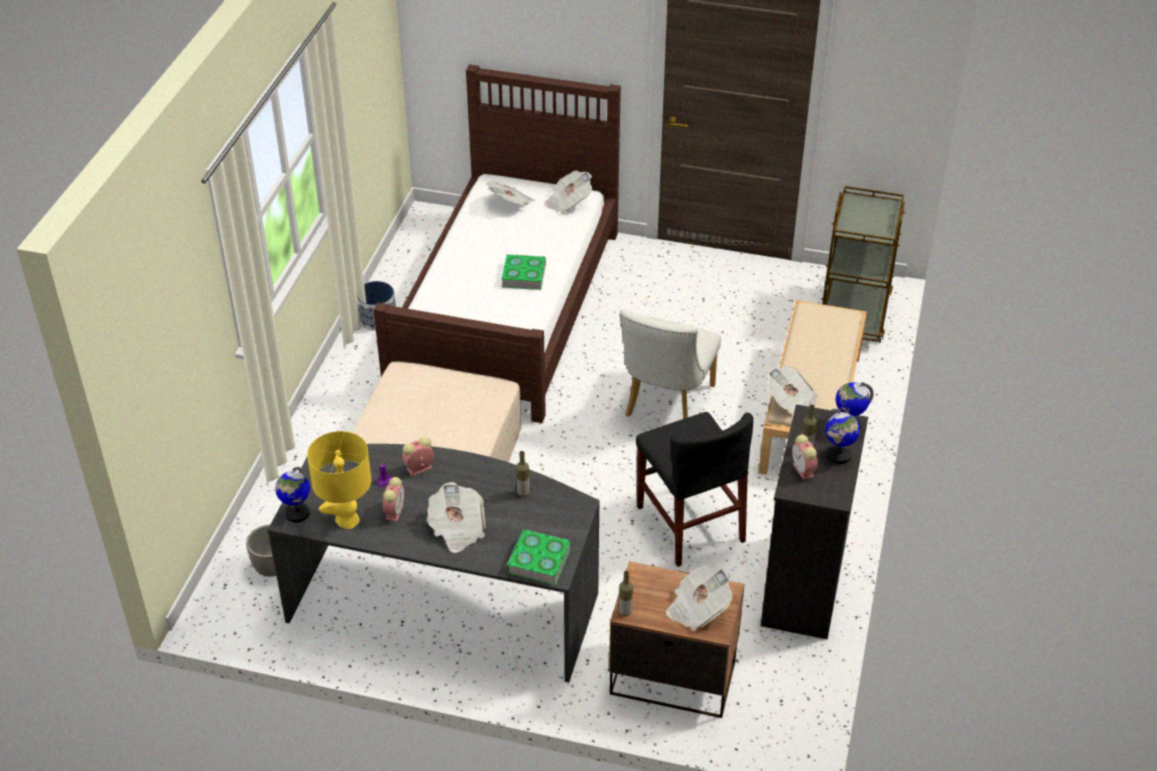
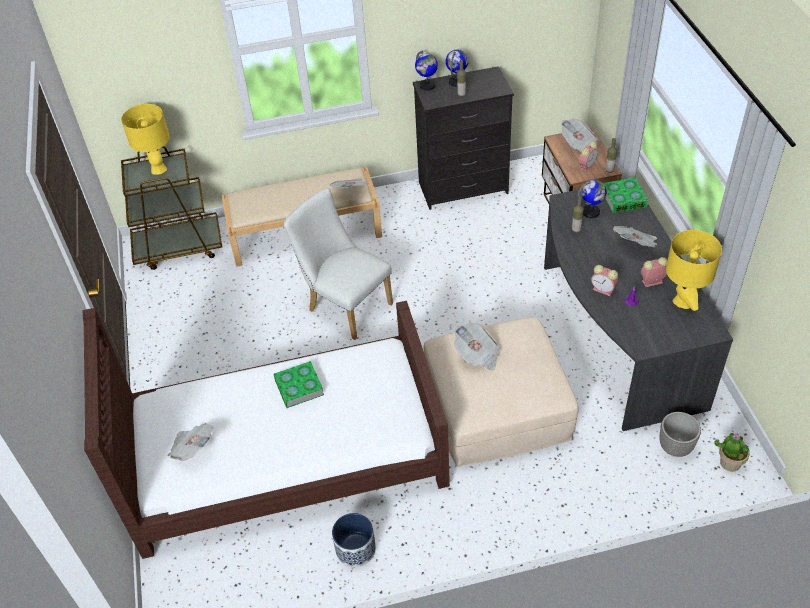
camera: 115 degrees left, 5 degrees up
globe [275,467,310,523] -> globe moved to [578,180,606,218]
newspaper [544,171,592,214] -> newspaper moved to [454,323,500,371]
white chair [620,309,721,419] -> white chair turned 135 degrees counterclockwise [284,188,393,340]
black chair [636,412,753,567] -> none
alarm clock [792,435,818,480] -> alarm clock moved to [579,142,598,172]
none -> yellow table lamp [121,104,170,175]
none -> potted plant [714,433,750,472]

